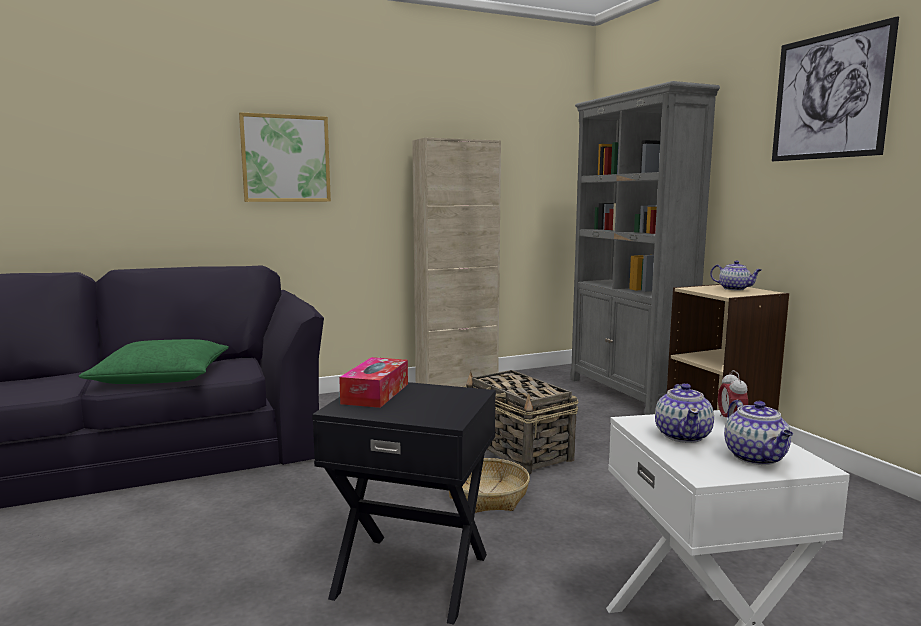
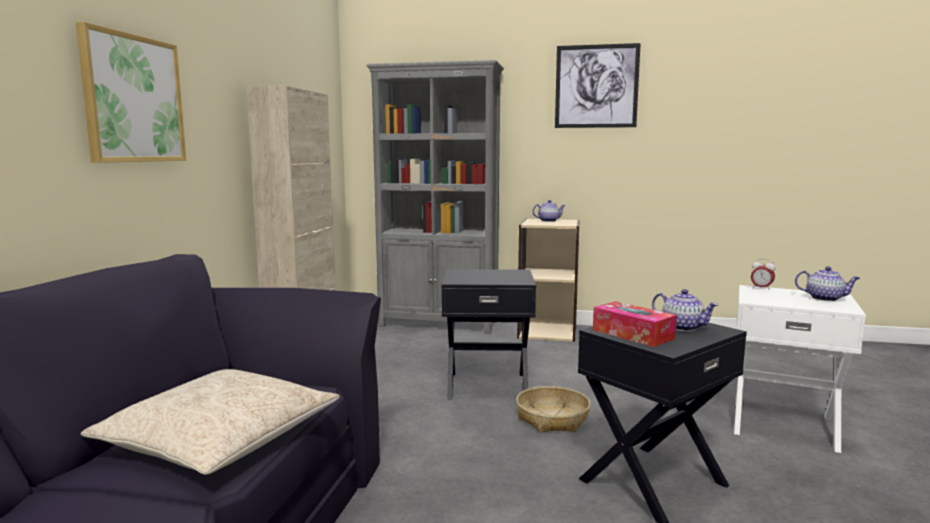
camera: 55 degrees left, 0 degrees up
green pillow [79,339,229,384] -> beige pillow [81,369,340,475]
basket [463,370,578,475] -> black side table [441,269,536,400]
teapot [655,383,714,443] -> teapot moved to [652,289,719,332]

